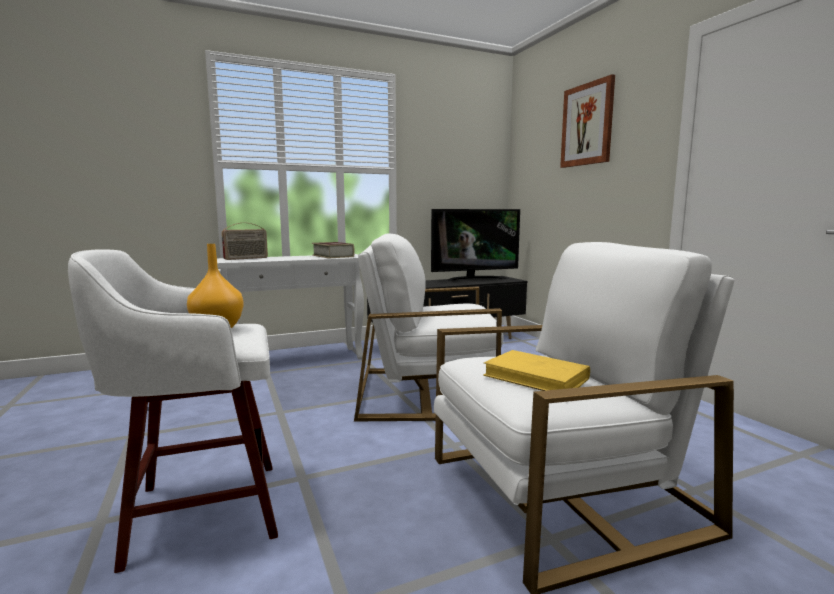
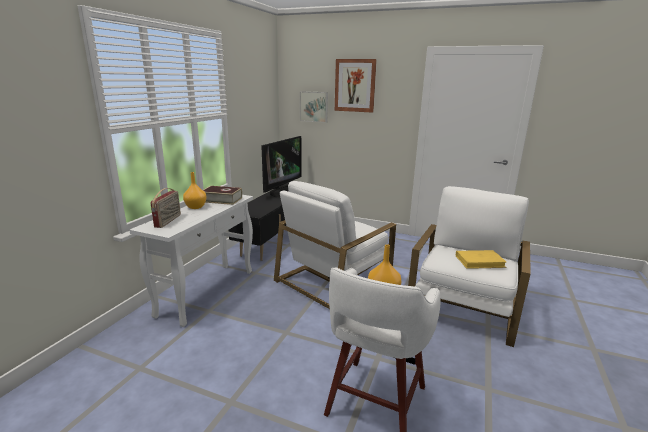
camera: 45 degrees left, 10 degrees up
none -> orange vase [183,172,206,209]
none -> picture [300,91,328,123]

